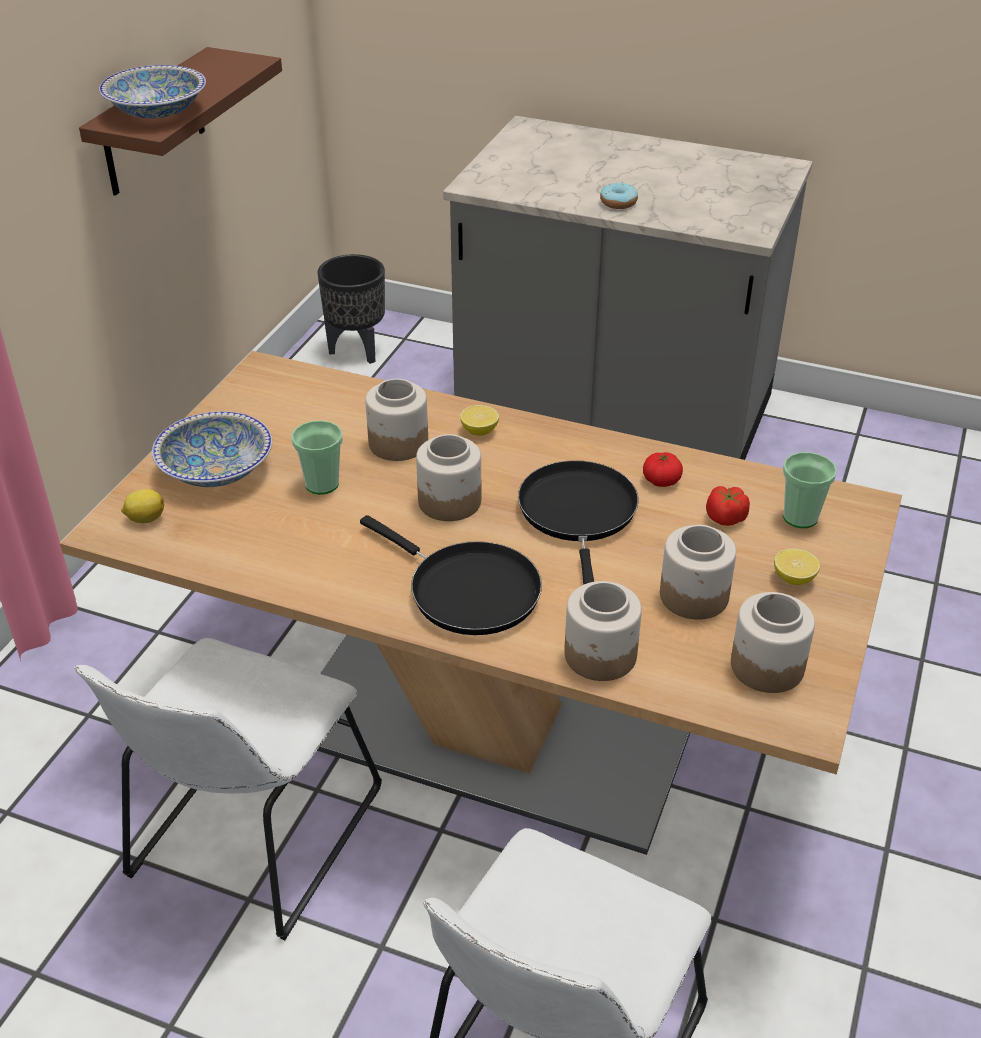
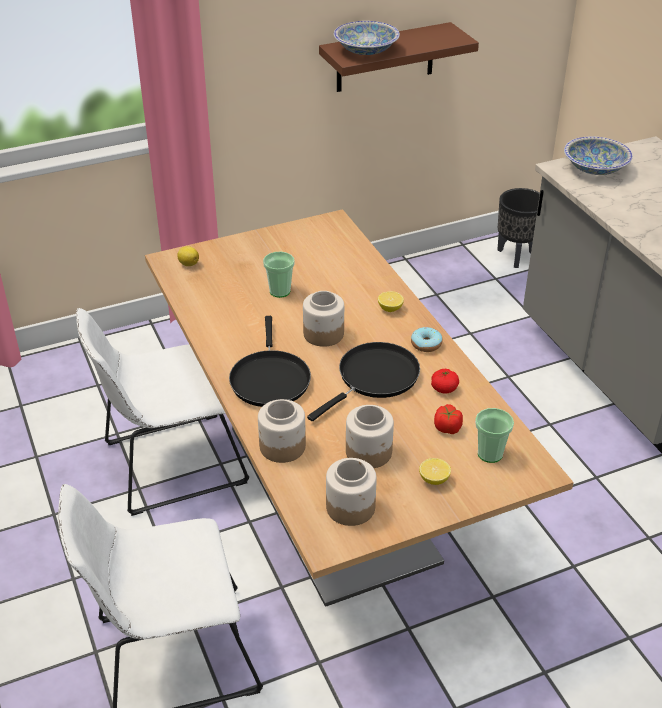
camera: 45 degrees right, 0 degrees up
bowl [152,411,272,487] -> bowl moved to [564,136,633,175]
jar [366,379,428,461] -> none
donut [600,182,638,209] -> donut moved to [411,327,442,352]

